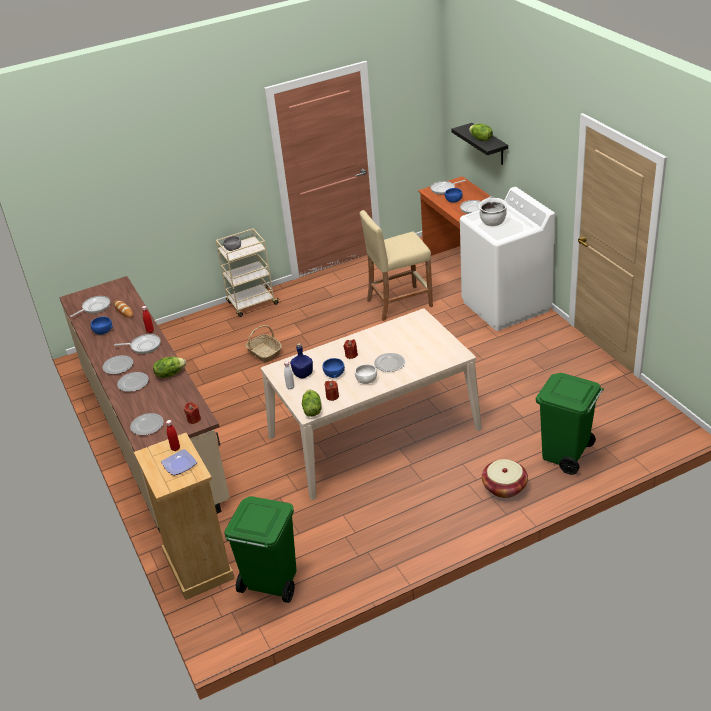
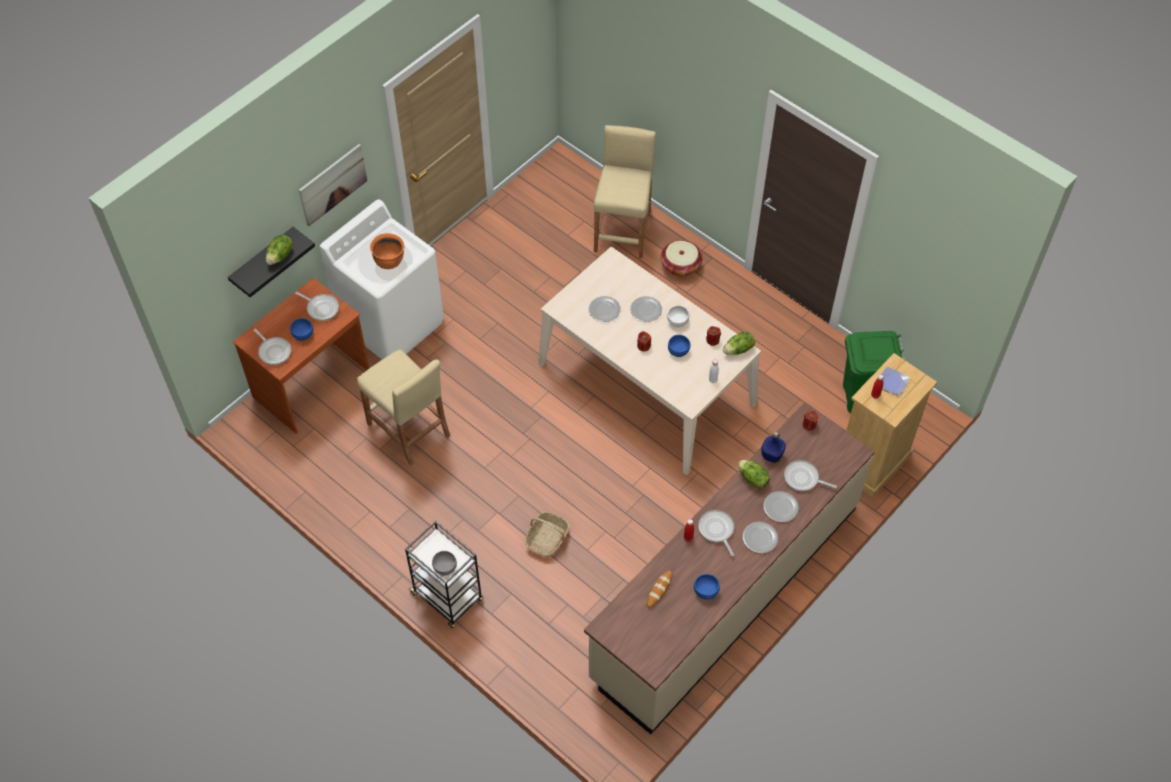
camera: 115 degrees left, 20 degrees up
frying pan [71,296,110,317] -> frying pan moved to [784,460,837,491]
plate [130,413,164,435] -> plate moved to [589,296,621,322]
beige cart [216,228,280,317] -> black cart [405,521,483,628]
blue bottle [290,343,313,378] -> blue bottle moved to [762,432,786,463]
white cooking pot [479,198,508,226] -> orange cooking pot [370,233,404,269]
green trash can [536,373,604,475] -> beige stool [594,125,656,258]
none -> picture [299,144,367,226]

